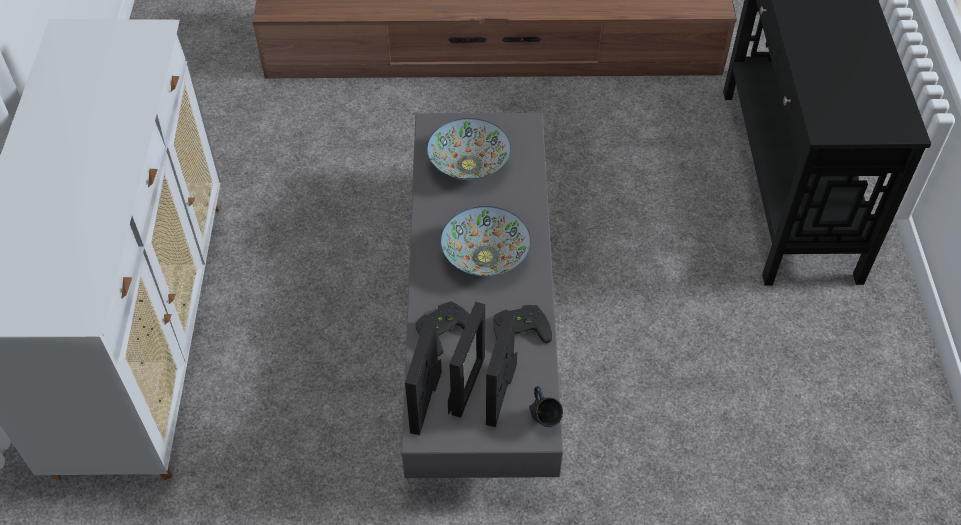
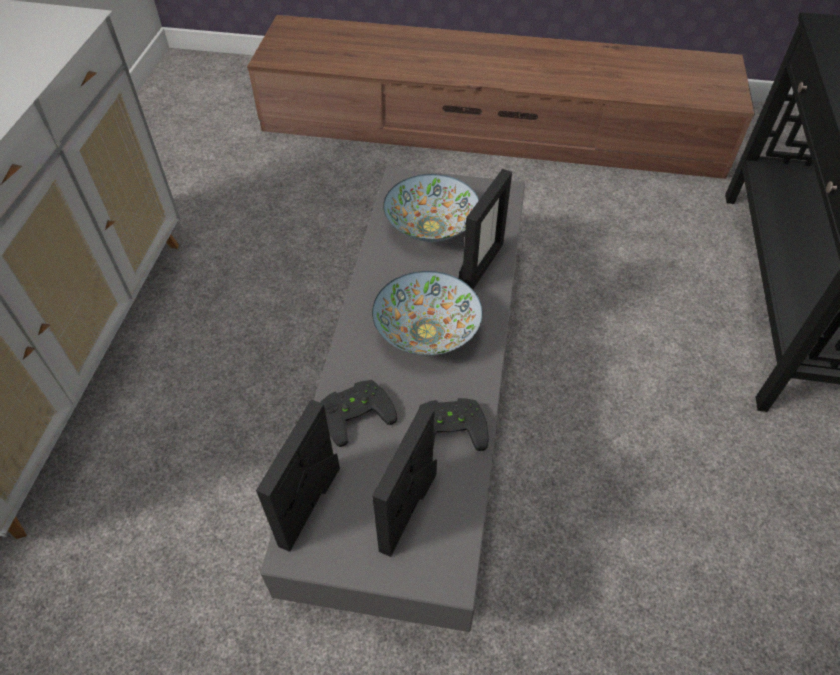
camera: 10 degrees right, 0 degrees up
picture frame [448,302,485,418] -> picture frame moved to [459,169,512,289]
blue mug [529,386,563,427] -> none

